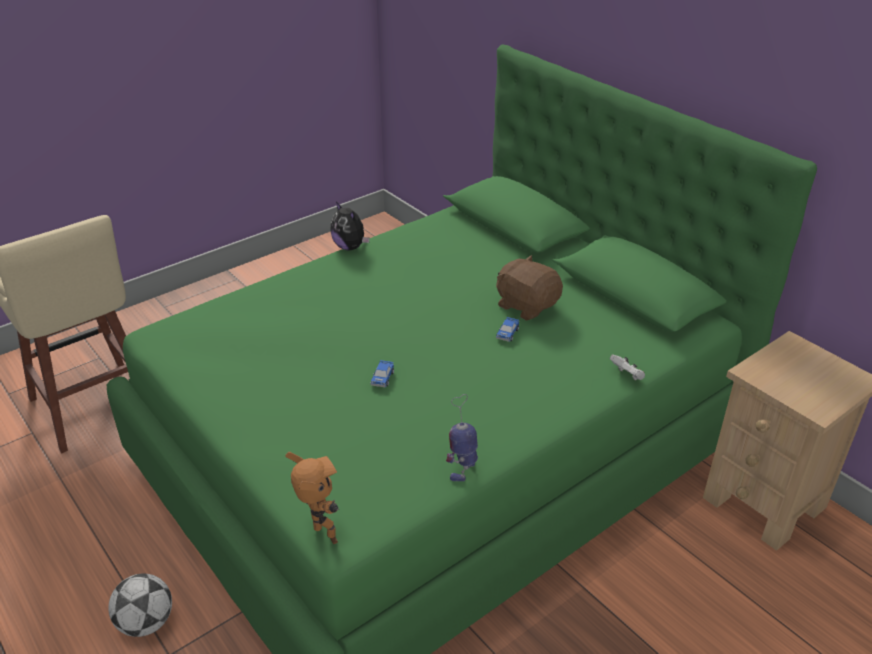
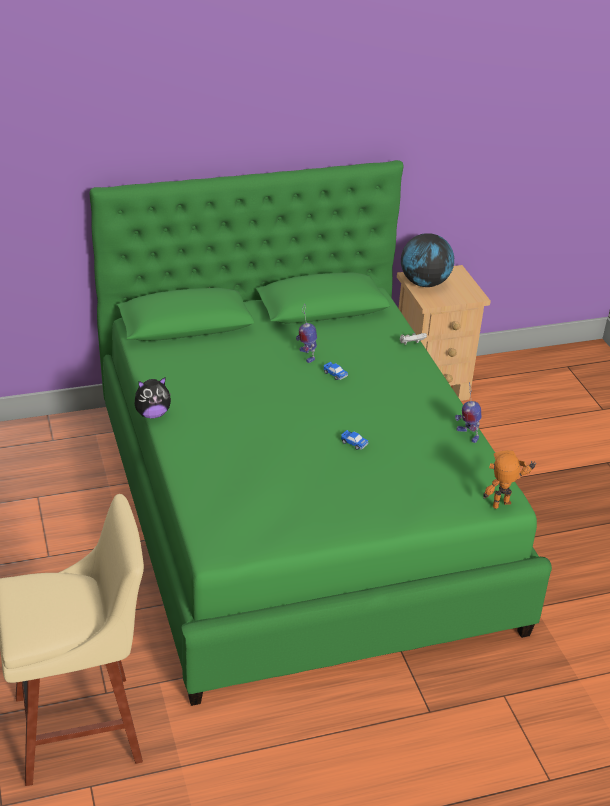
camera: 70 degrees left, 0 degrees up
football [108,573,172,637] -> none
brown plush toy [496,255,563,321] -> toy robot [296,304,317,363]
none -> globe [401,233,454,287]

